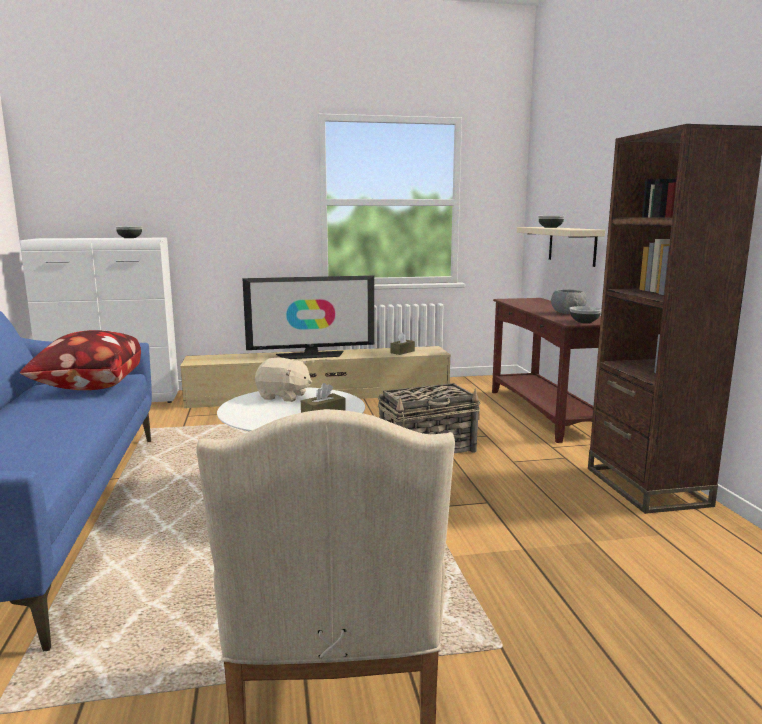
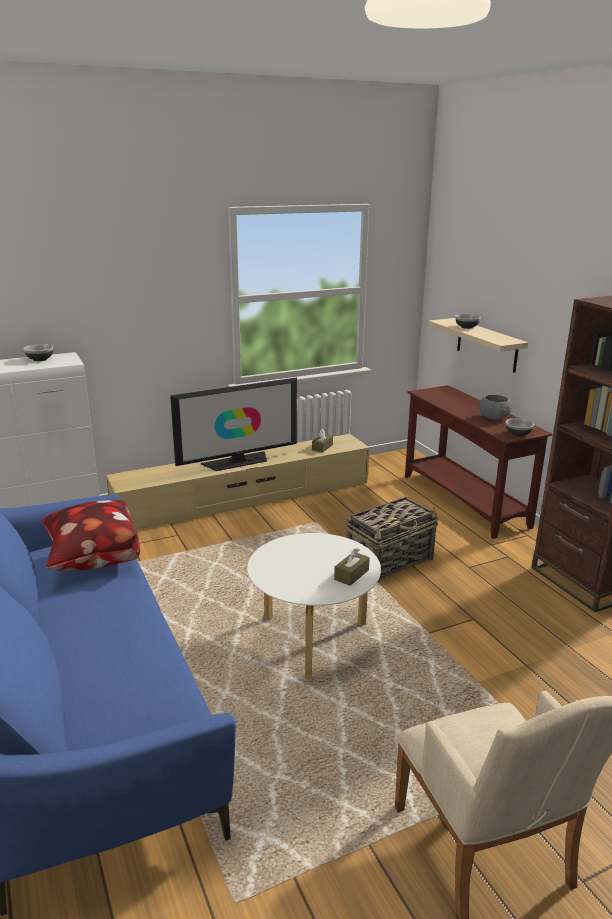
camera: 15 degrees left, 10 degrees up
beige plush toy [255,358,312,402] -> none

